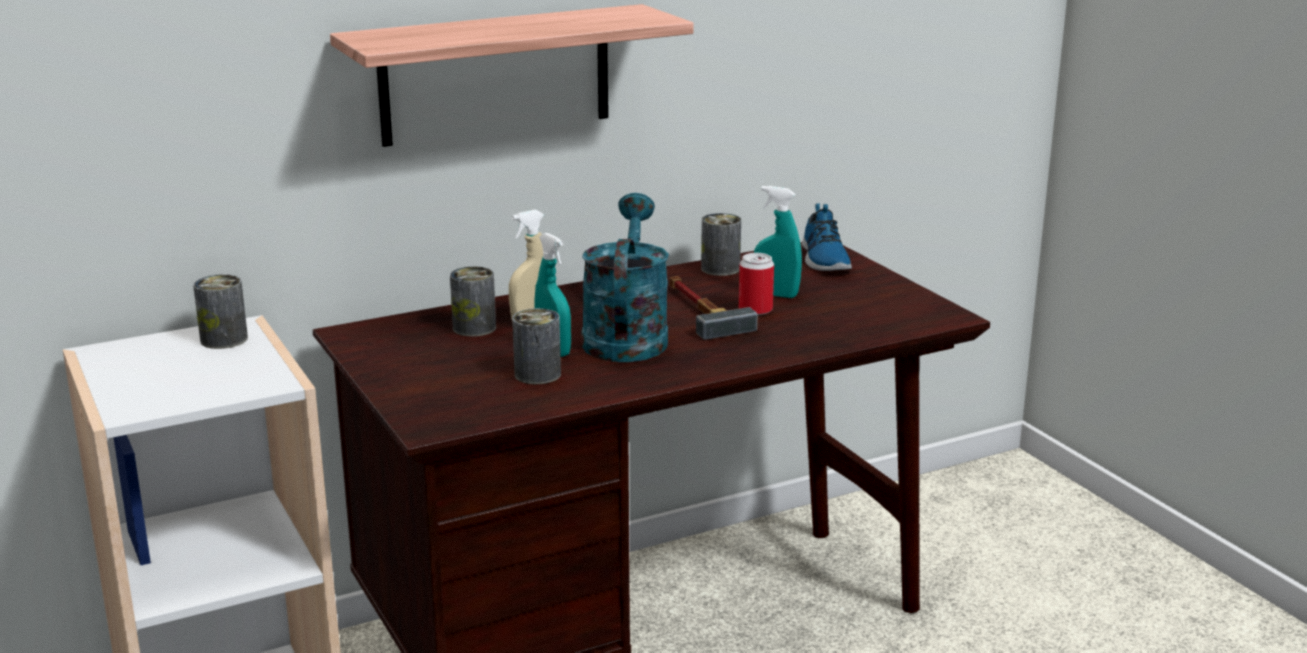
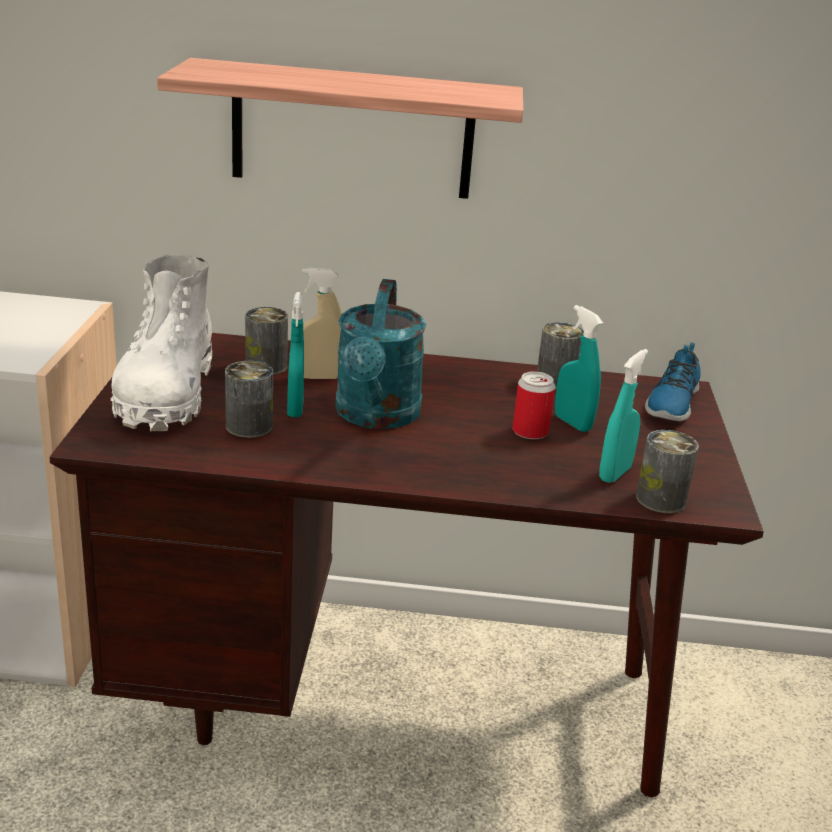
camera: 30 degrees right, 5 degrees up
can [193,274,248,349] -> can moved to [636,430,699,513]
turquoise watering can [582,193,669,362] -> turquoise watering can turned 150 degrees clockwise [335,279,426,429]
hammer [670,276,758,340] -> none
none -> white boot [110,255,212,431]
none -> turquoise spray bottle [599,349,648,483]

